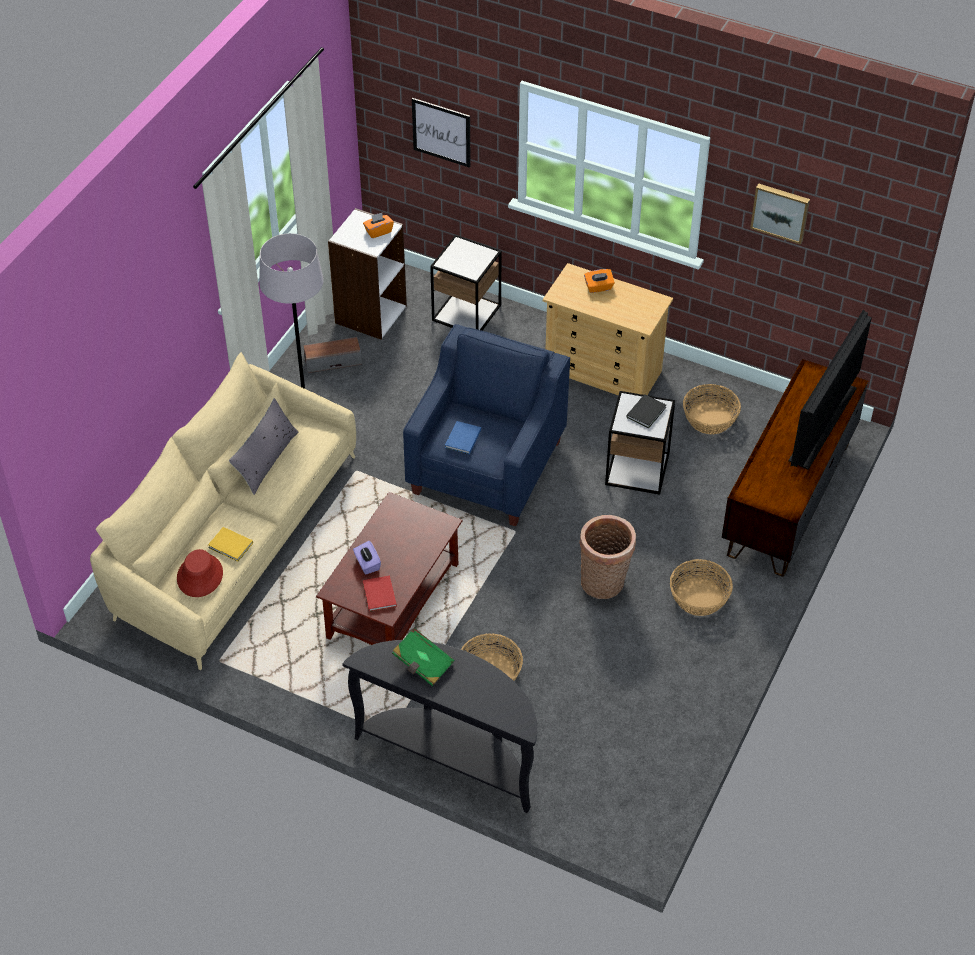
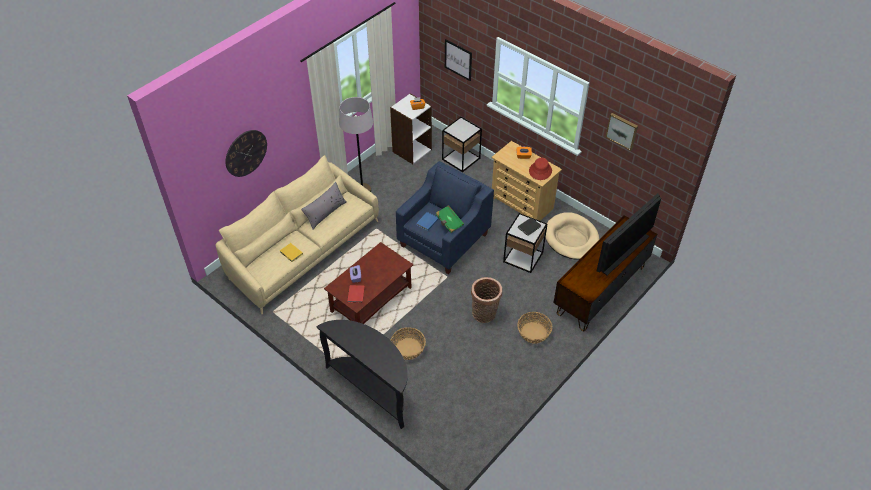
camera: 15 degrees right, 0 degrees up
red hat [177,549,223,597] -> red hat moved to [529,158,552,180]
speaker [303,337,362,373] -> none
green book [392,628,454,686] -> green book moved to [435,205,464,233]
basket [683,384,741,434] -> beige dog bed [544,212,599,260]
none -> wall clock [226,130,267,177]

